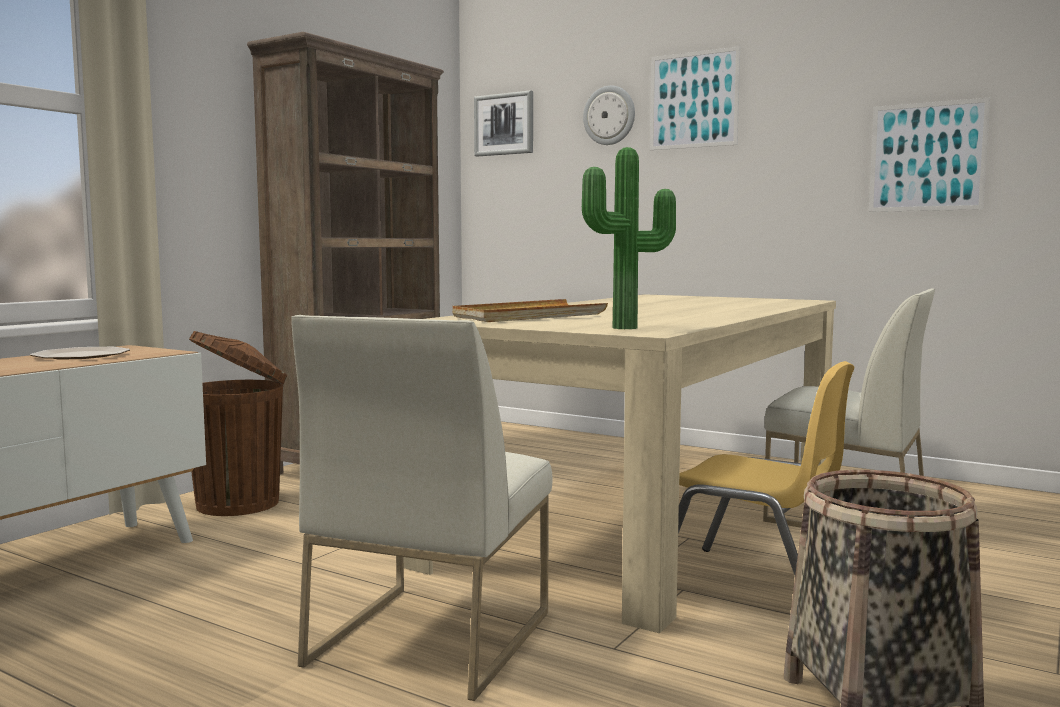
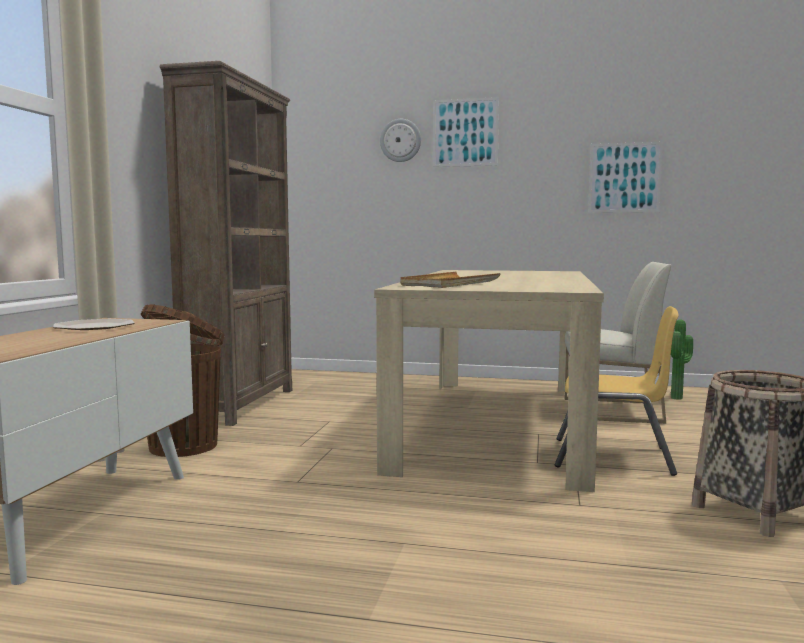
camera: 20 degrees left, 0 degrees up
white chair [291,315,552,701] -> none
picture [474,90,533,156] -> none
potted plant [582,147,676,329] -> potted plant moved to [671,320,693,400]

